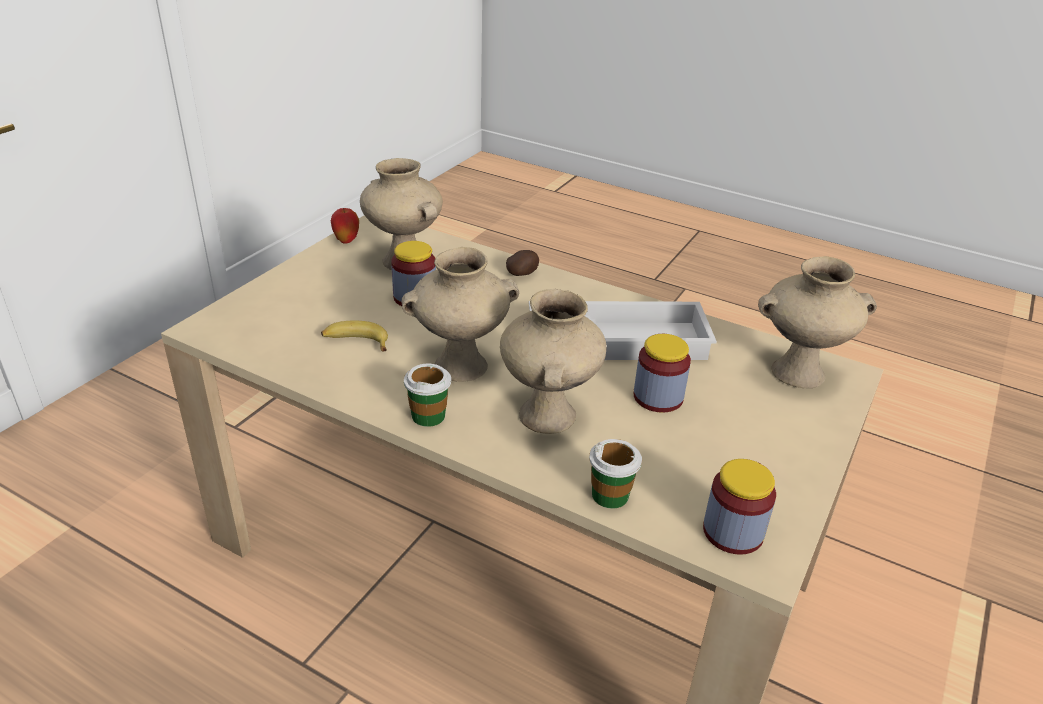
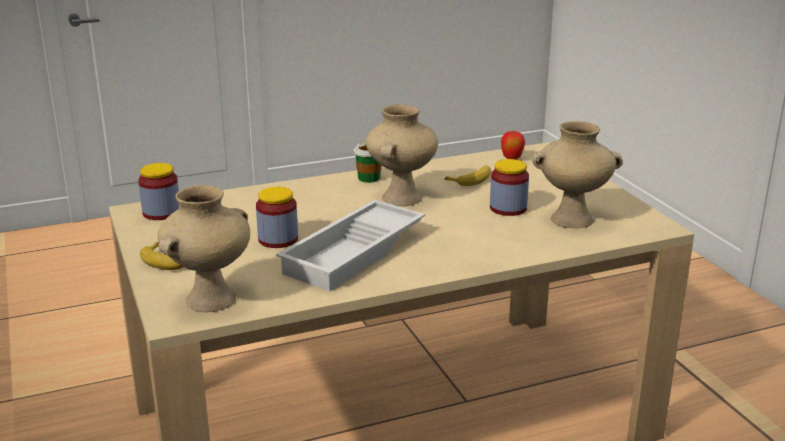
camera: 130 degrees right, 10 degrees down
apple [331,208,359,244] -> apple moved to [501,130,525,160]
beige vase [500,289,606,434] -> none
potato [506,250,539,276] -> none
cup [589,439,642,509] -> none
none -> banana [140,242,183,270]

